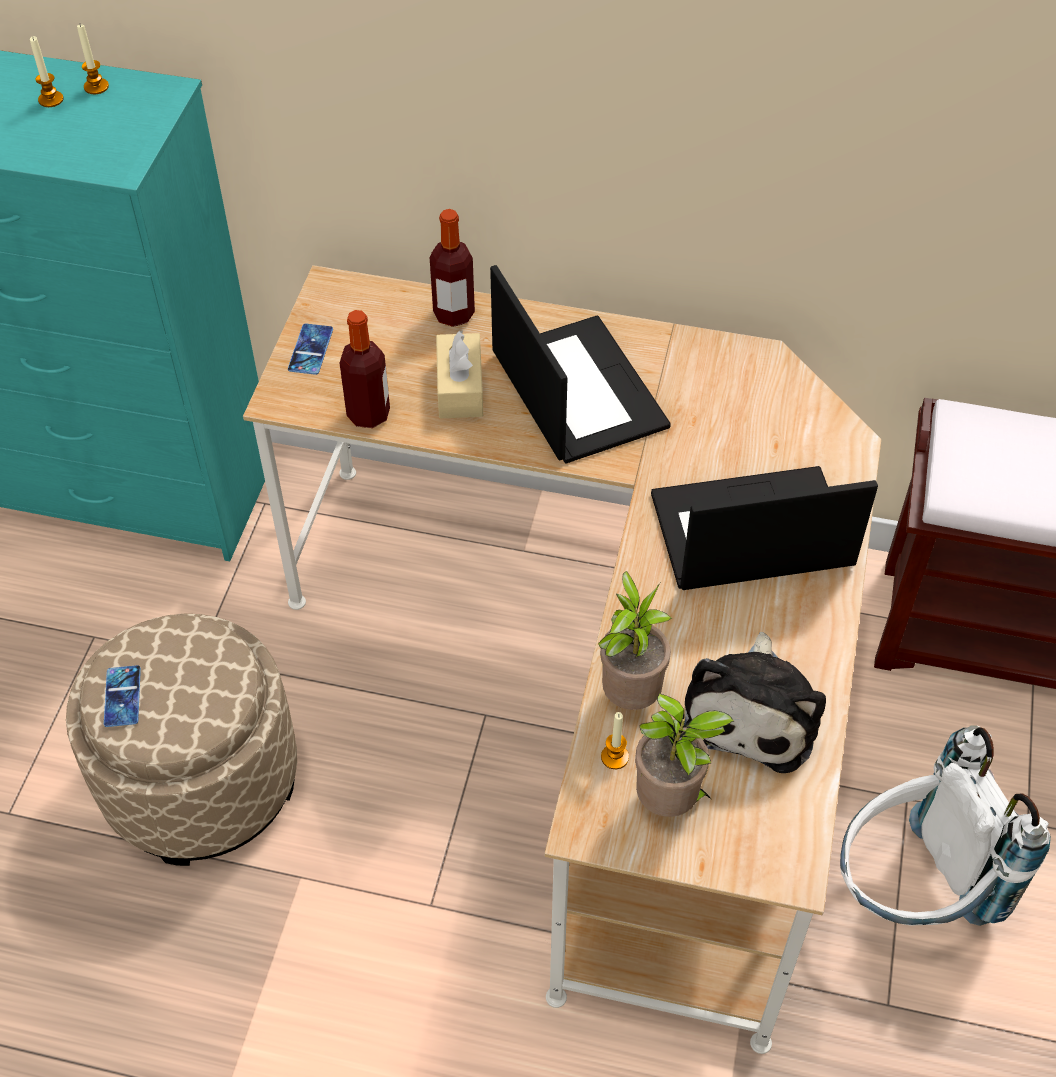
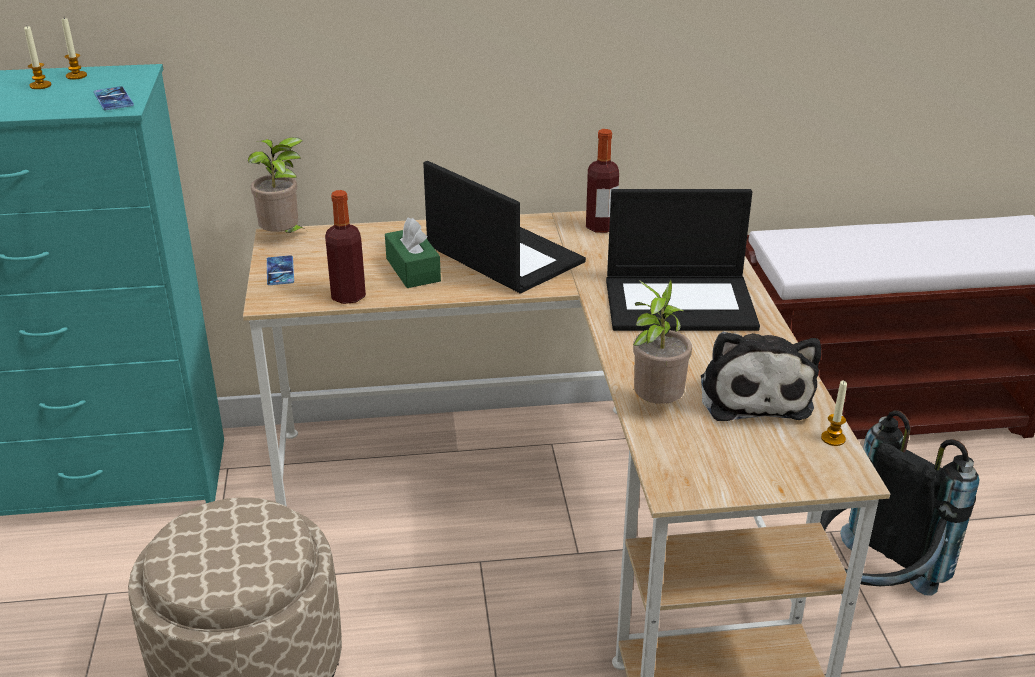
camera: 20 degrees left, 20 degrees down
phone [104,665,141,727] -> phone moved to [94,86,134,110]
bottle [430,209,475,327] -> bottle moved to [586,129,619,233]
beige tissue box [436,330,483,418] -> green tissue box [385,218,441,288]
candle [601,712,629,769] -> candle moved to [821,381,847,446]
potted plant [635,693,734,817] -> potted plant moved to [248,137,307,233]
laptop [651,466,878,590] -> laptop turned 150 degrees counterclockwise [606,189,760,331]
white backpack [840,726,1051,926] -> black backpack [820,410,979,596]

